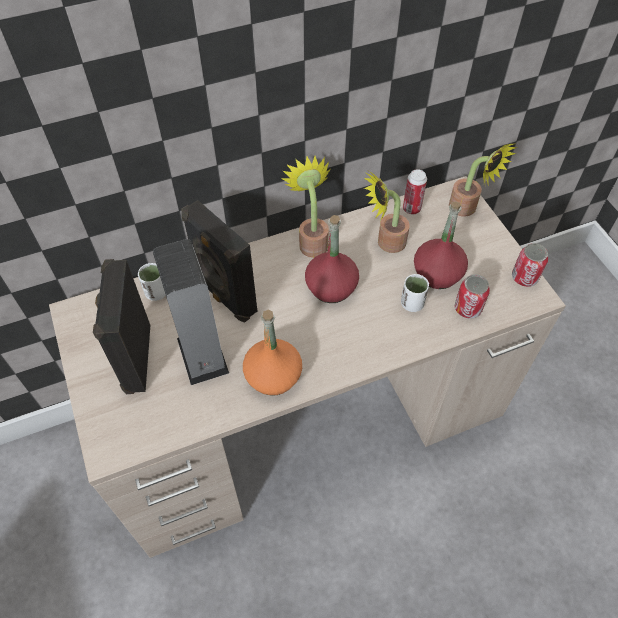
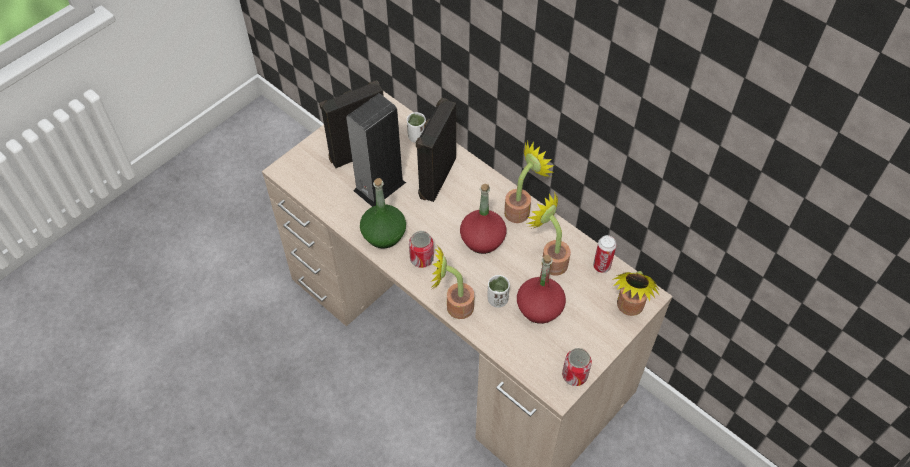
camera: 65 degrees right, 0 degrees up
orange bottle [243,310,302,396] -> green bottle [360,178,406,248]
can [455,274,490,319] -> can moved to [409,231,434,268]
none -> potted plant [432,245,474,319]

